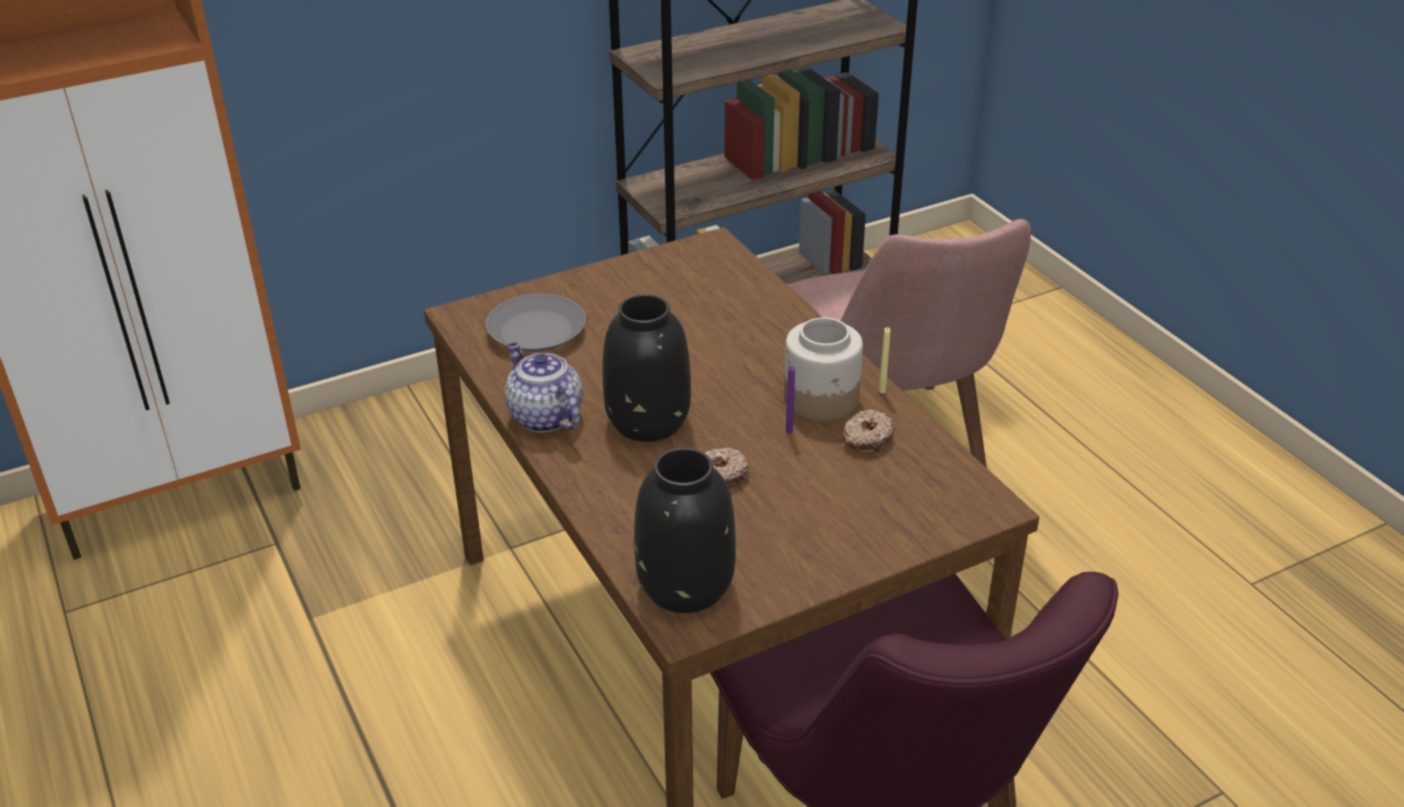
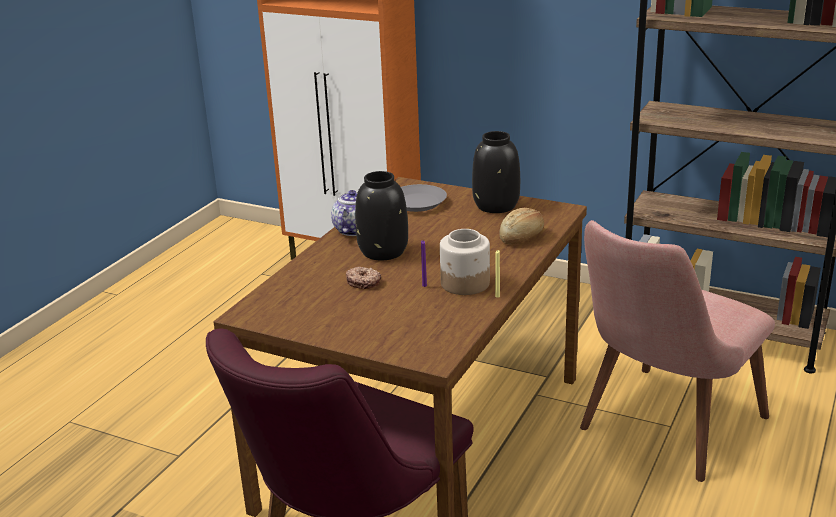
camera: 55 degrees right, 10 degrees down
black vase [634,448,736,613] -> black vase moved to [472,131,520,213]
donut [843,409,895,454] -> none
none -> bread [500,208,544,245]

